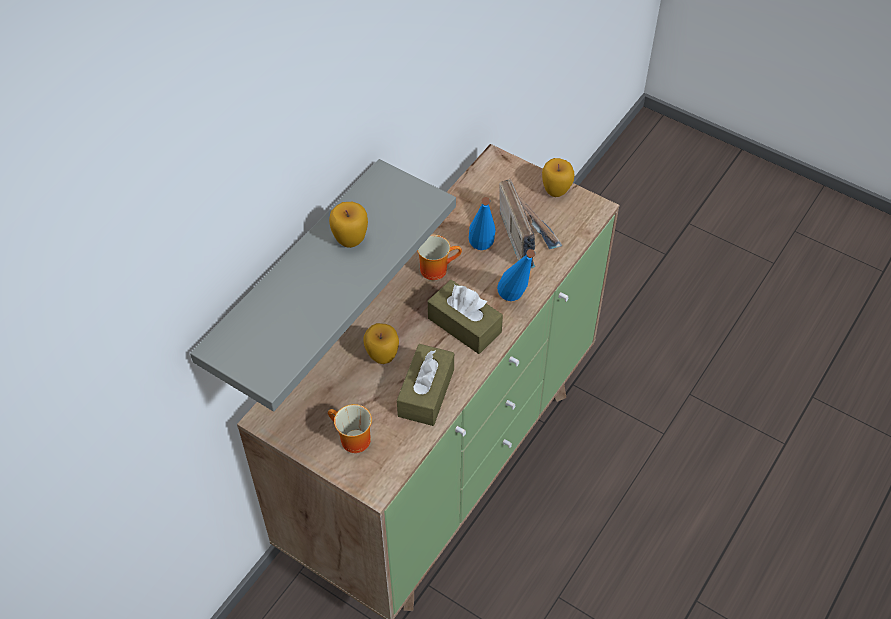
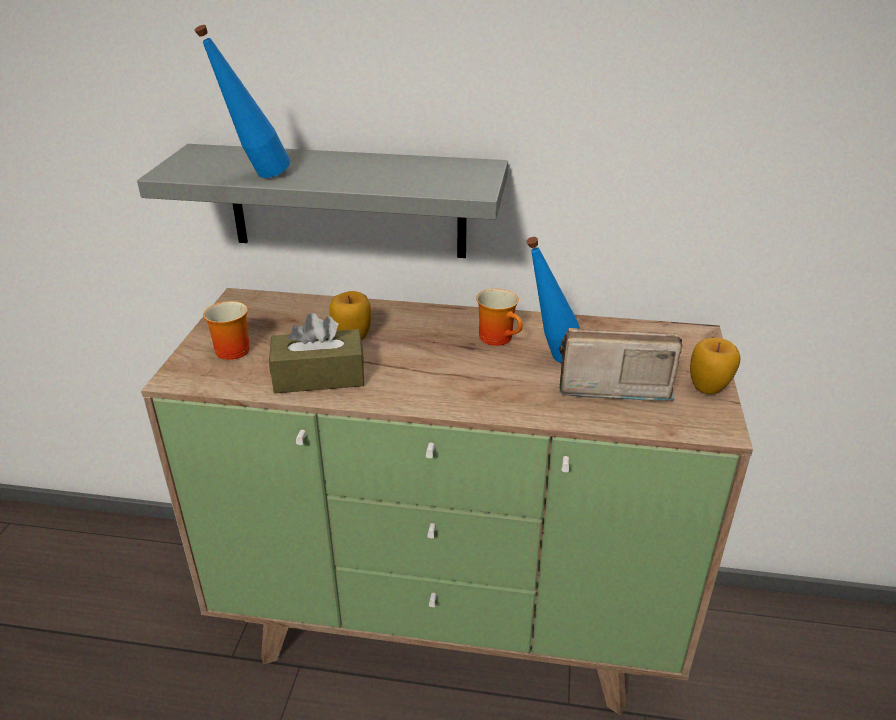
camera: 65 degrees right, 20 degrees down
apple [329,202,368,248] -> none
brown tissue box [428,280,503,354] -> none
blue bottle [497,249,535,301] -> blue bottle moved to [194,25,290,178]
radio [499,179,562,269] -> radio turned 135 degrees counterclockwise [559,328,682,401]

